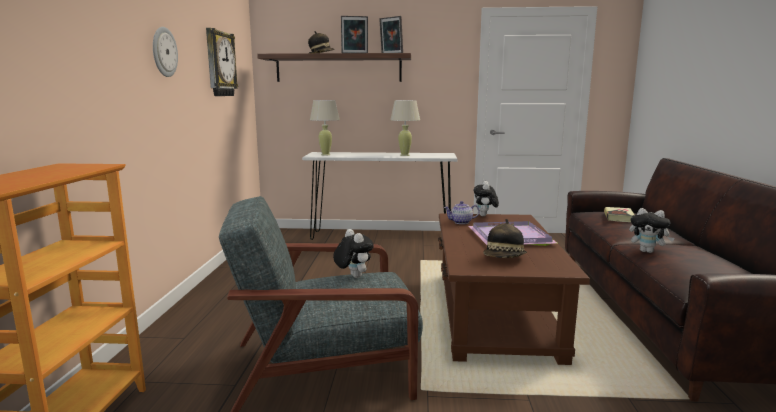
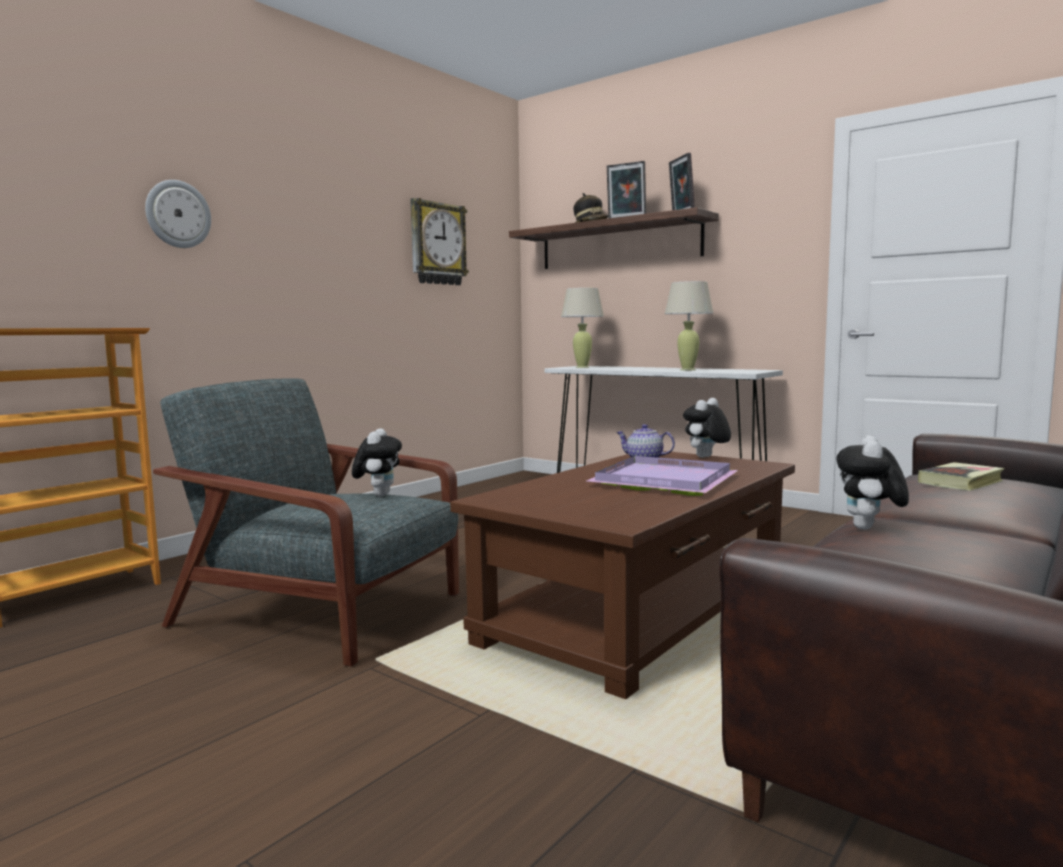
camera: 35 degrees right, 5 degrees down
wall clock [153,27,178,77] -> wall clock moved to [145,180,211,248]
hat [483,219,527,258] -> none
plush toy [629,208,674,253] -> plush toy turned 45 degrees clockwise [836,435,909,530]

